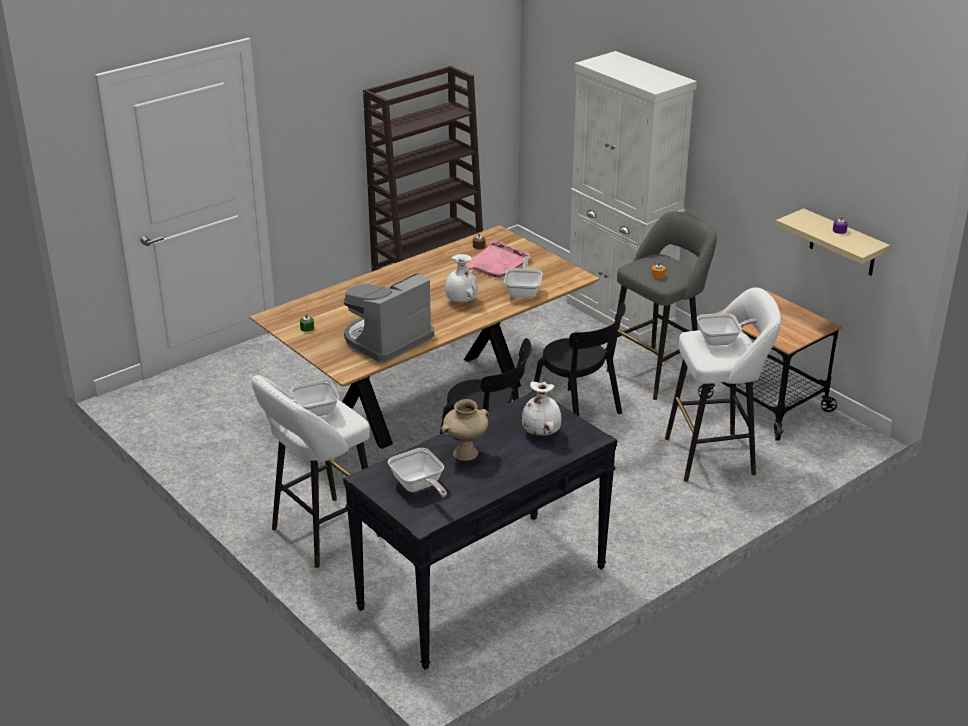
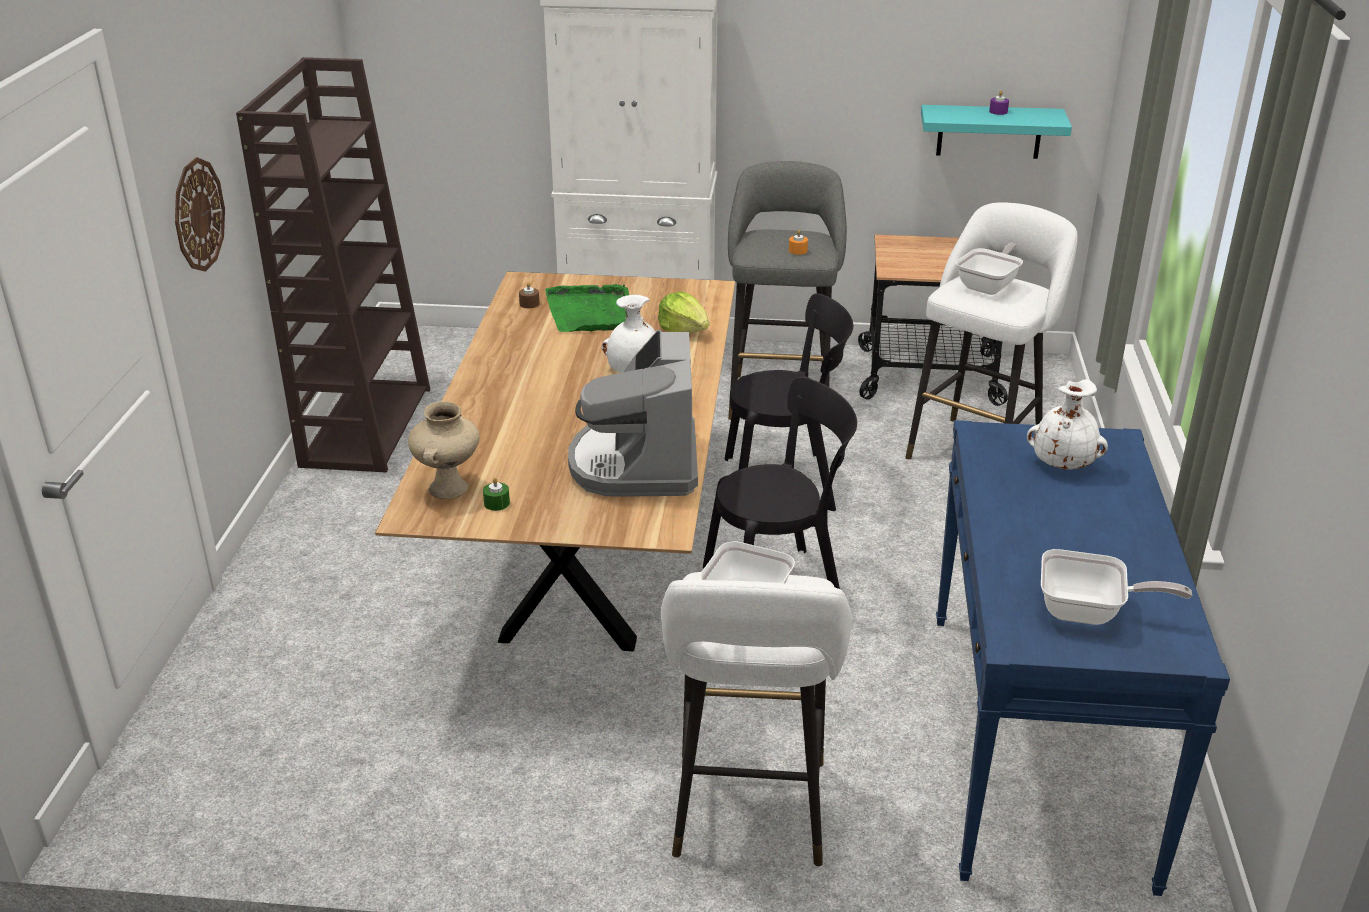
camera: 45 degrees left, 0 degrees up
black console table [343,391,617,670] -> blue console table [936,420,1230,896]
beige vase [441,399,489,461] -> beige vase moved to [408,401,480,499]
pink tray [466,241,531,278] -> green tray [545,284,629,332]
frying pan [504,256,542,298] -> lettuce [658,291,709,333]
beige shelf [775,208,890,276] -> turquoise shelf [921,105,1072,159]
none -> wall clock [175,157,225,271]

